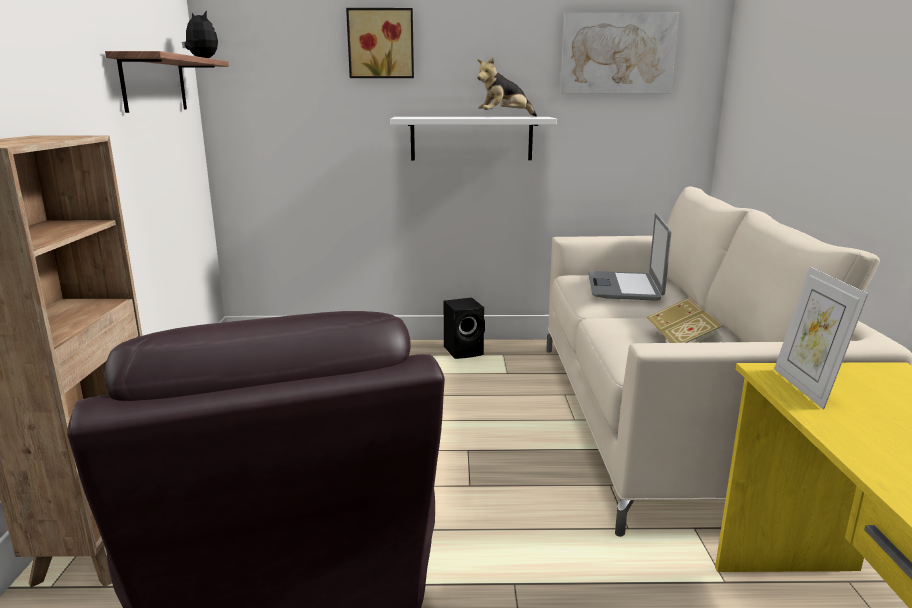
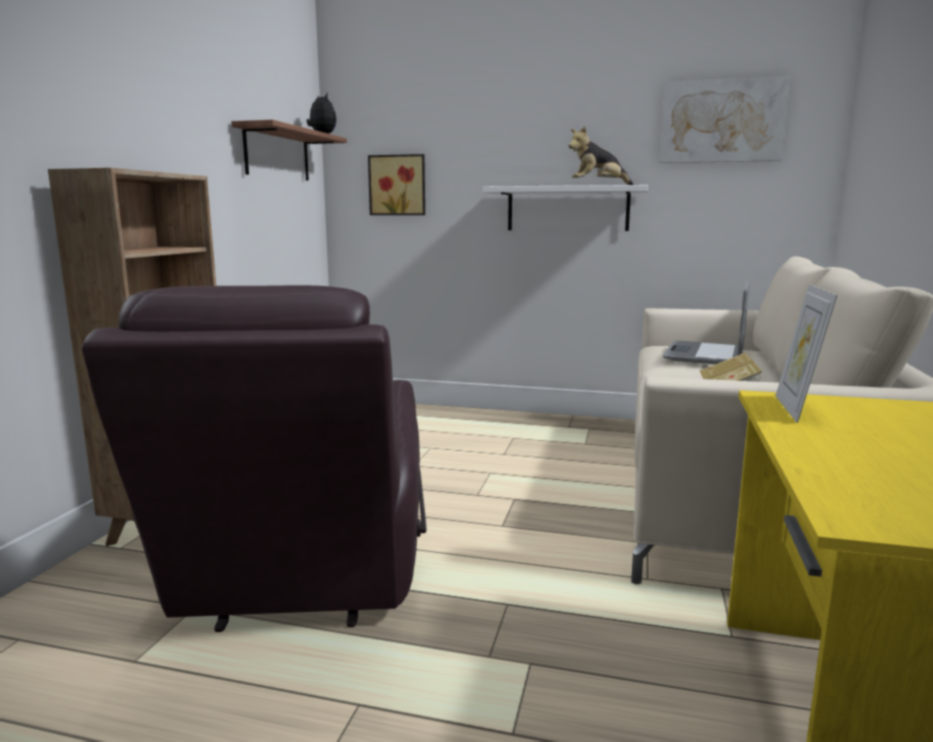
camera: 15 degrees right, 5 degrees down
picture [346,8,414,78] -> picture moved to [368,154,425,215]
black speaker [444,298,485,359] -> none

